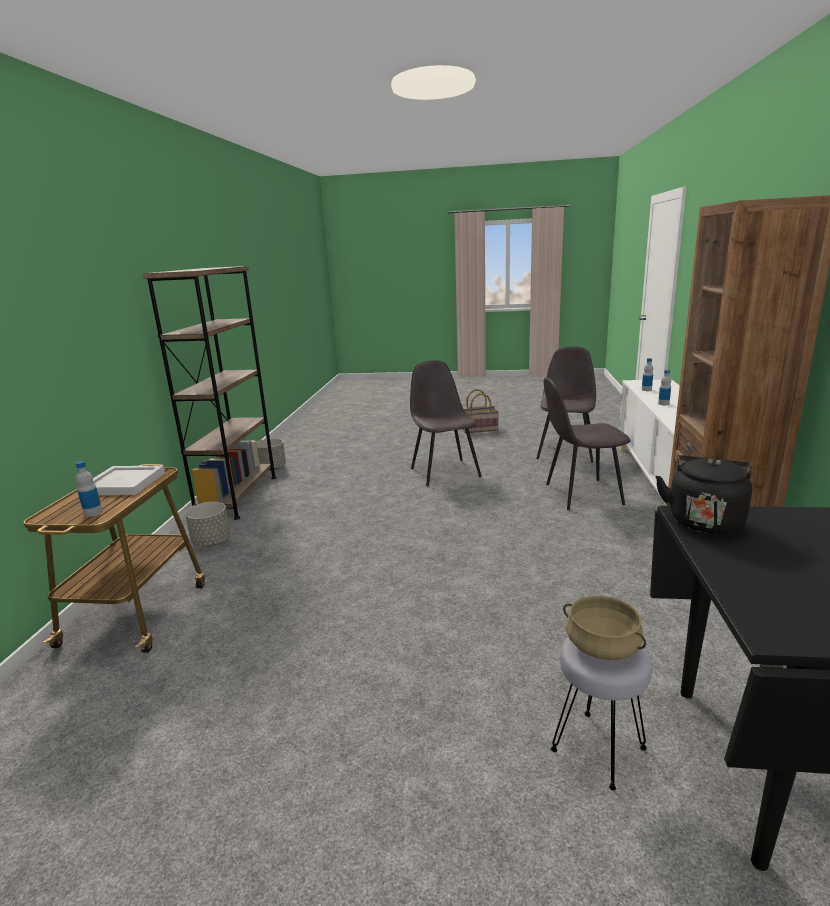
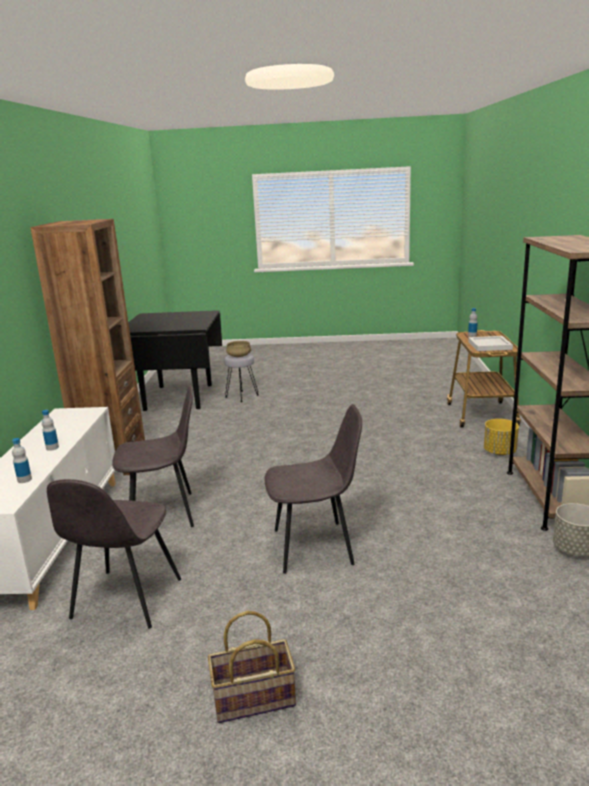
camera: 175 degrees right, 0 degrees up
grey planter [185,502,230,546] -> yellow planter [484,419,519,455]
grey chair [410,360,482,486] -> grey chair turned 75 degrees counterclockwise [264,404,362,574]
black kettle [656,455,752,534] -> none

